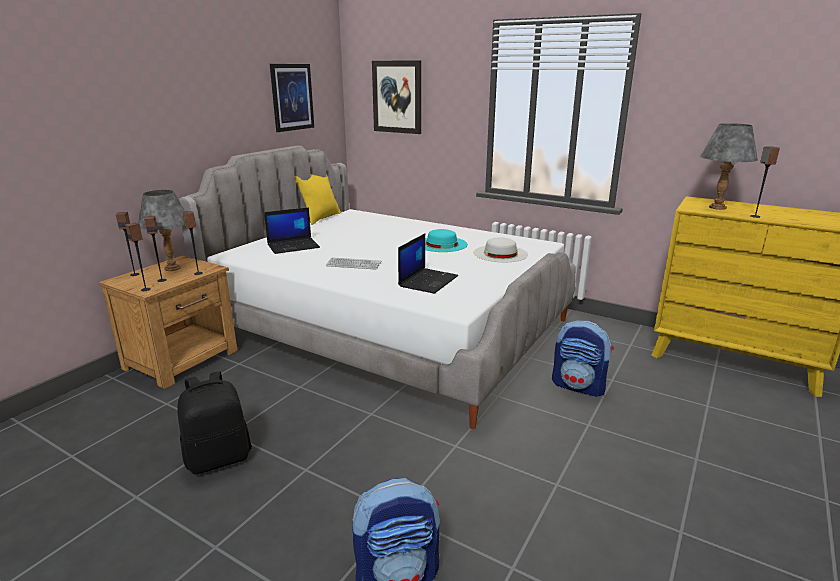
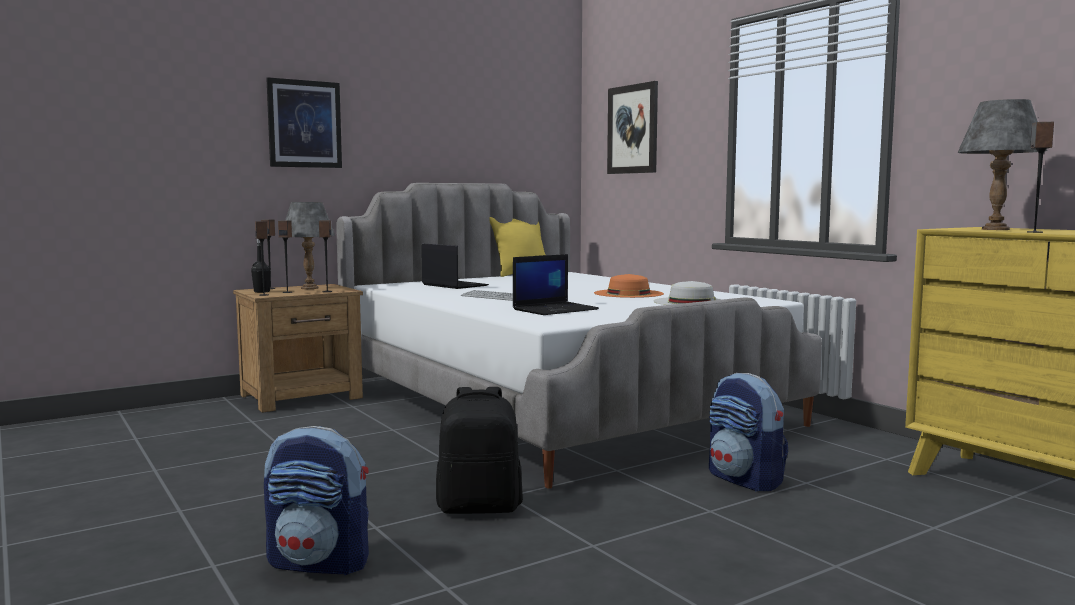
camera: 25 degrees right, 15 degrees down
black backpack [178,371,252,474] -> black backpack moved to [436,387,523,514]
laptop [264,208,320,254] -> laptop turned 135 degrees counterclockwise [422,243,489,289]
picture [270,64,314,132] -> picture moved to [266,77,342,168]
turquoise hat [425,229,468,252] -> orange hat [594,274,664,298]
none -> black bottle [251,239,271,293]

